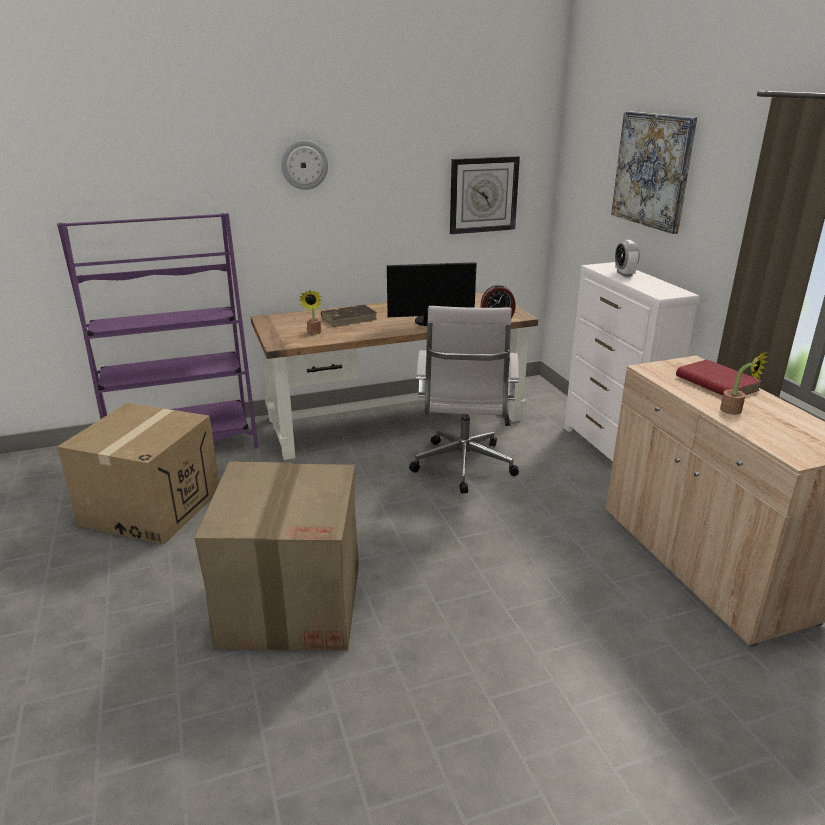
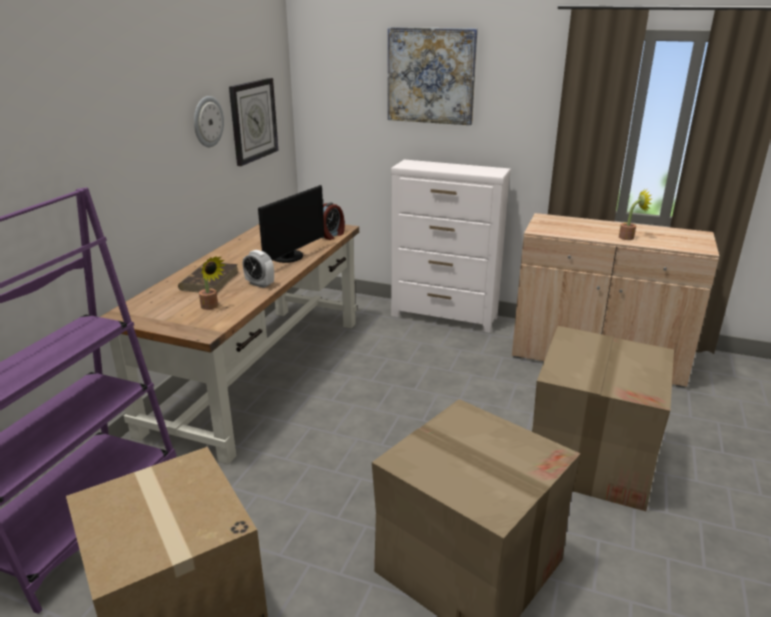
camera: 50 degrees left, 0 degrees up
wall clock [281,140,328,190] -> wall clock moved to [194,96,224,147]
white office chair [409,306,519,494] -> none
alarm clock [615,240,640,277] -> alarm clock moved to [243,250,274,288]
red book [676,359,762,395] -> none
none -> cardboard box [532,326,674,511]

